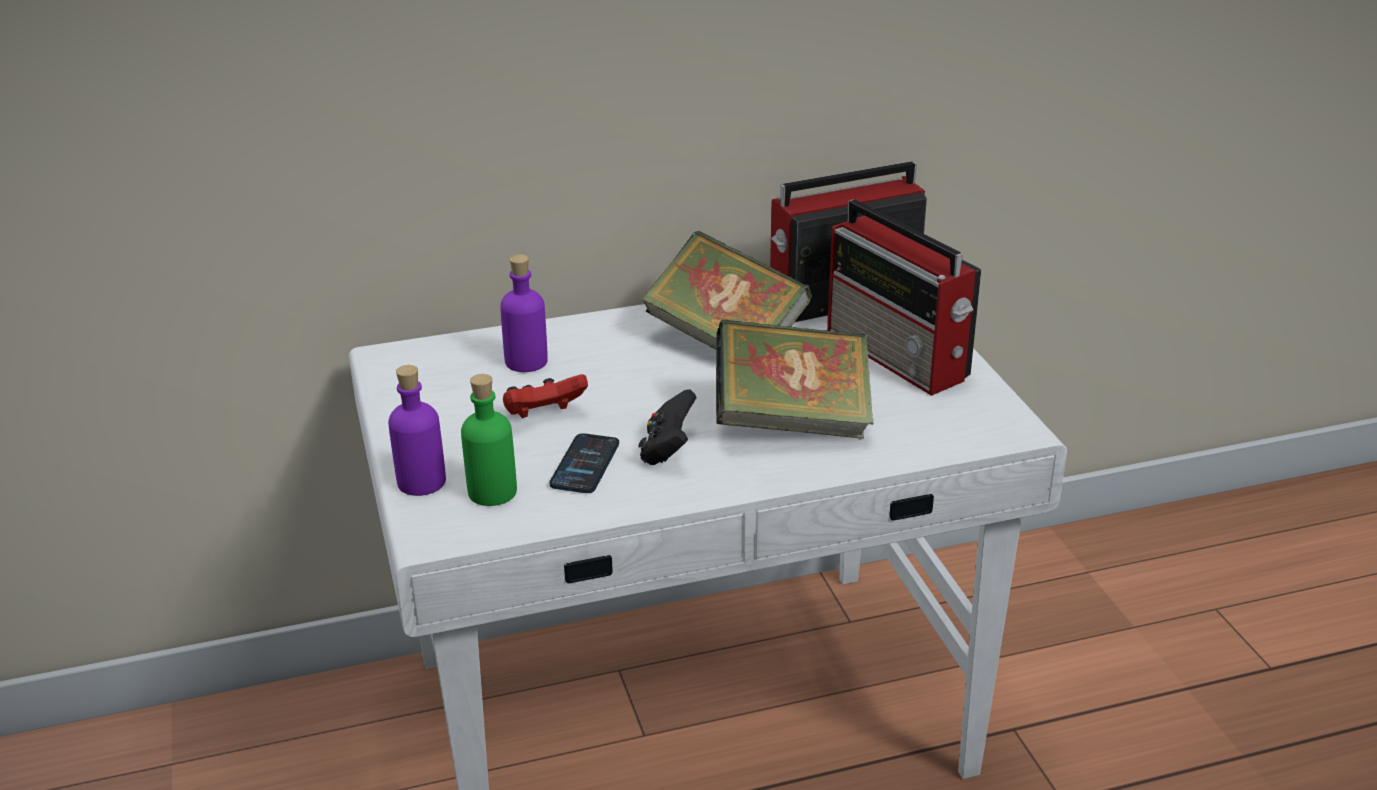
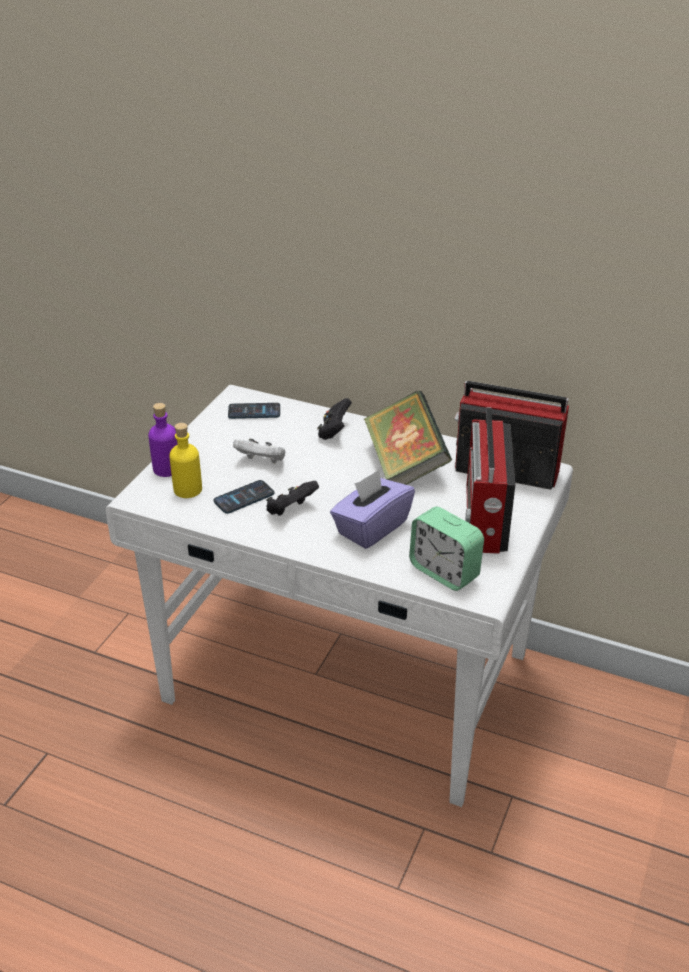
camera: 40 degrees right, 5 degrees up
green bottle [461,374,517,506] -> yellow bottle [169,423,202,498]
purple bottle [500,255,548,372] -> none
red game controller [503,374,588,418] -> white game controller [233,439,285,463]
book [716,320,874,439] -> purple tissue box [330,470,415,549]
none -> phone [228,403,280,419]
none -> black game controller [317,398,352,440]
none -> alarm clock [409,507,484,591]

